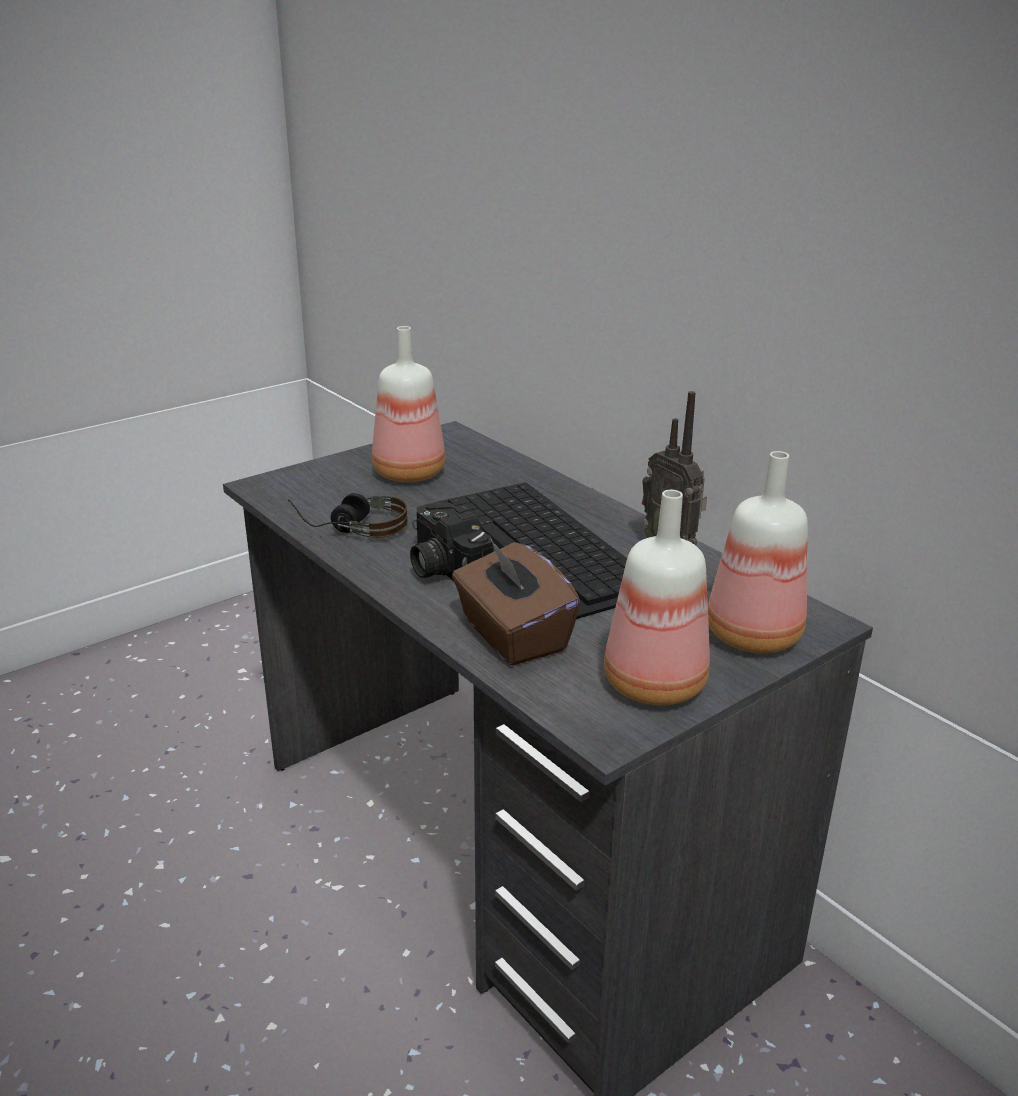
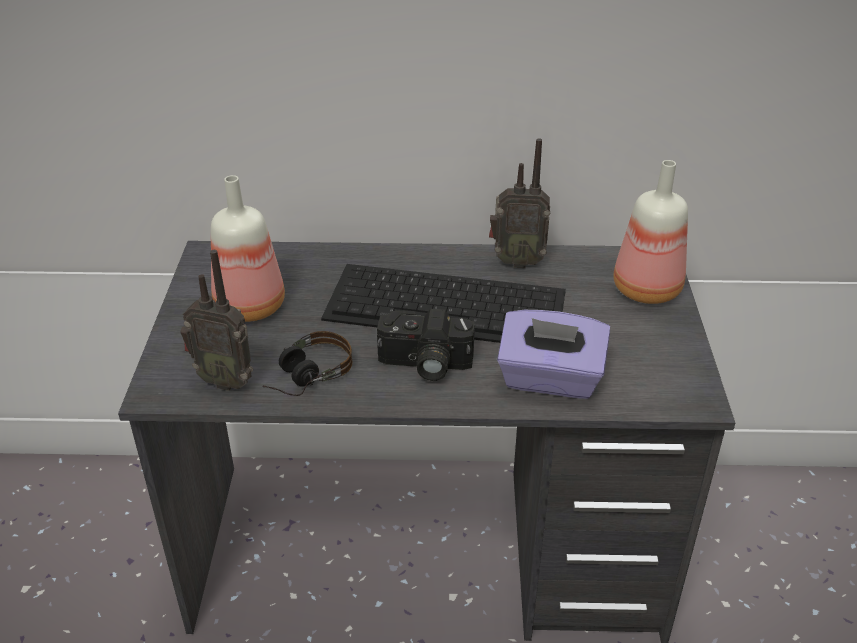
camera: 50 degrees left, 10 degrees up
brown tissue box [452,538,580,666] -> purple tissue box [497,310,610,399]
bottle [604,490,710,706] -> none
none -> radio [180,250,253,391]

